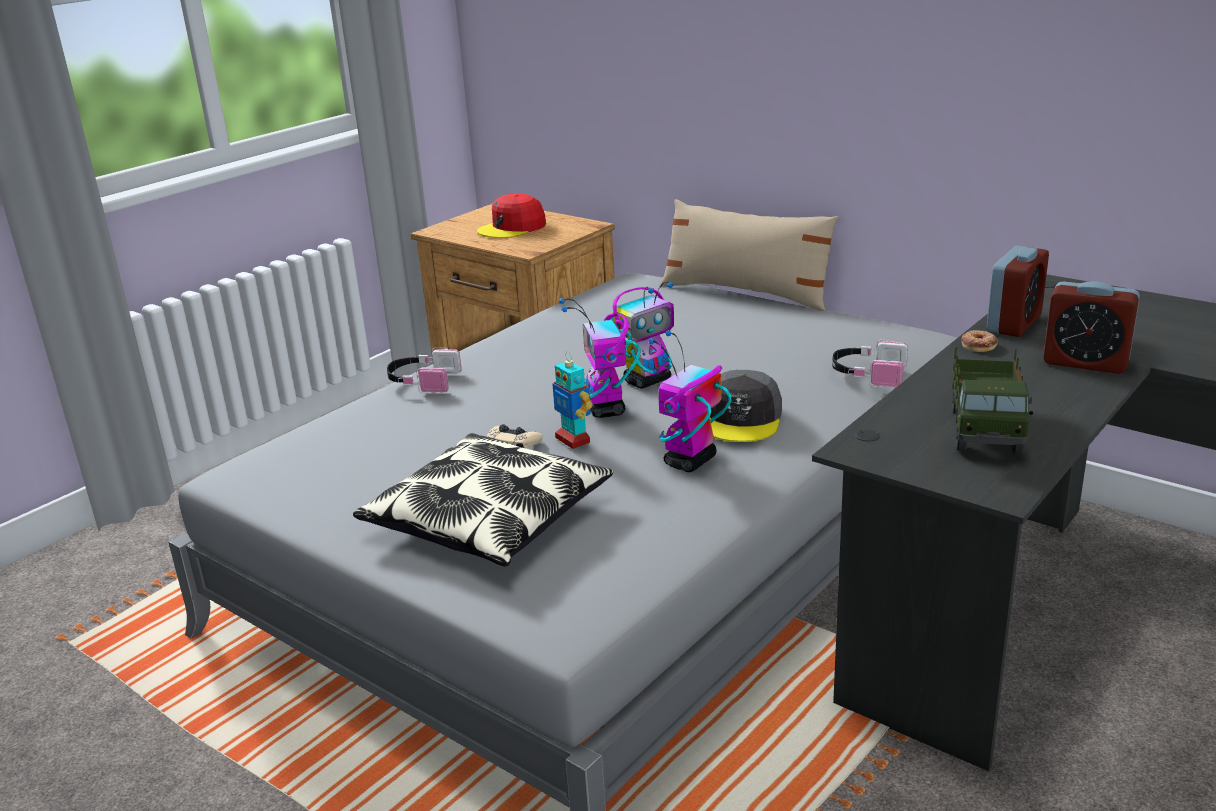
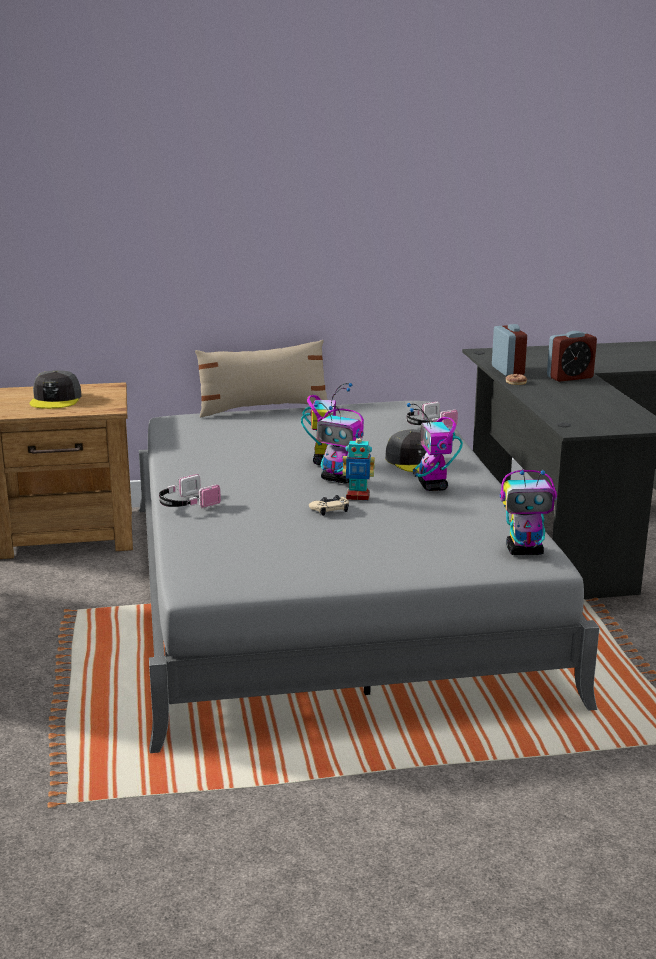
camera: 50 degrees left, 5 degrees down
pillow [353,433,613,567] -> none
red cap [477,193,546,238] -> grey cap [29,370,81,409]
toy truck [952,347,1033,454] -> none
none -> toy robot [500,469,557,555]

